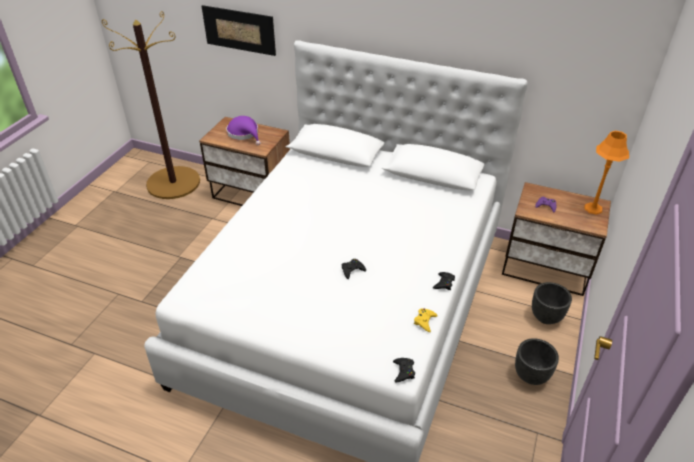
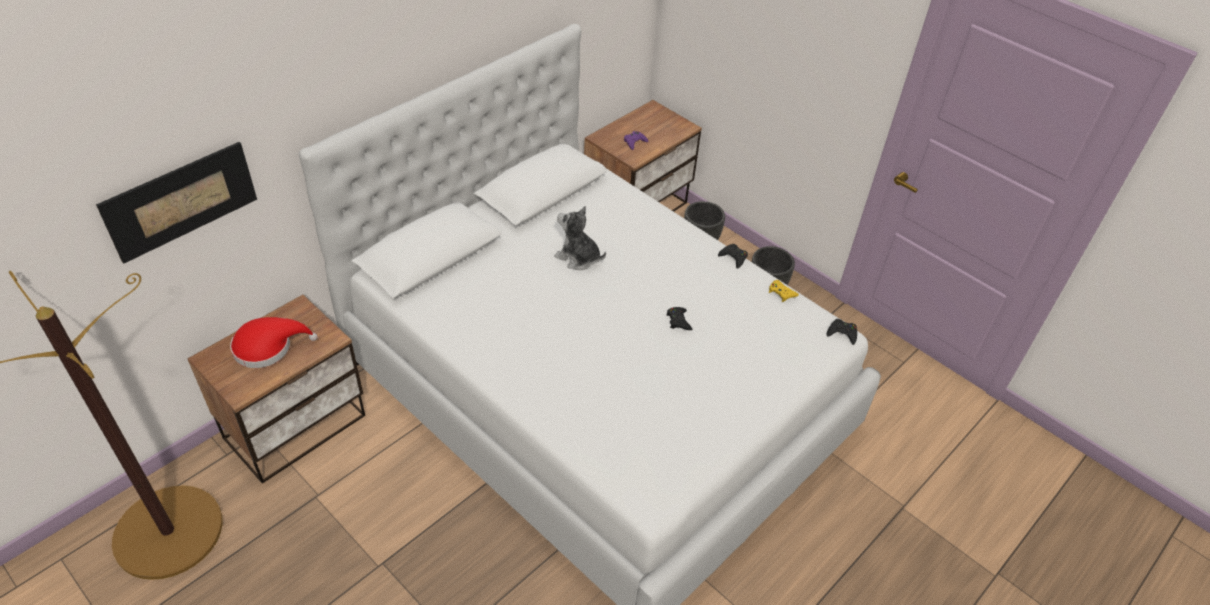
camera: 70 degrees left, 5 degrees up
purple hat [226,116,261,145] -> red hat [230,317,318,368]
orange table lamp [584,131,629,215] -> none
none -> plush toy [554,206,606,270]

